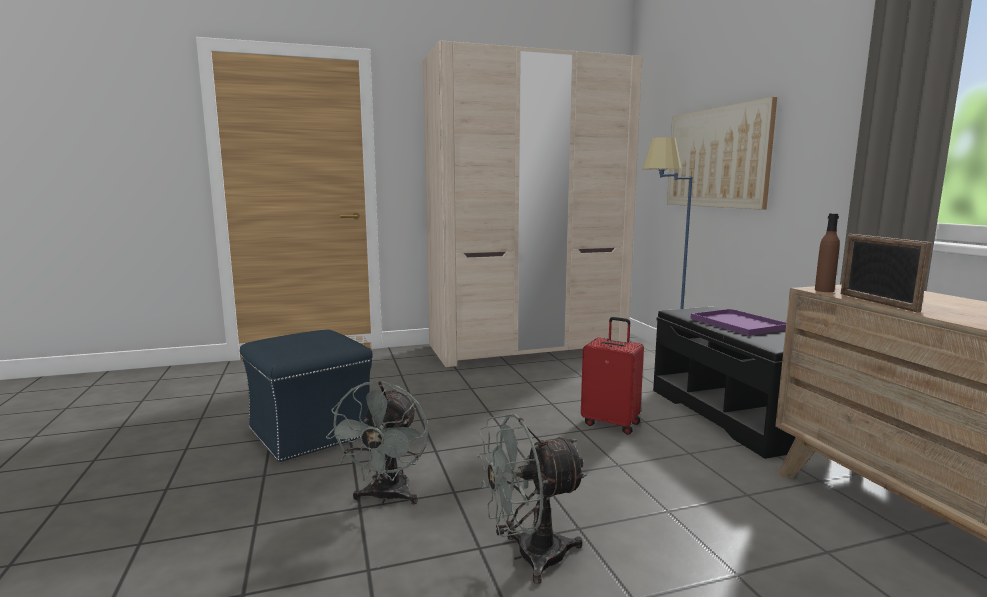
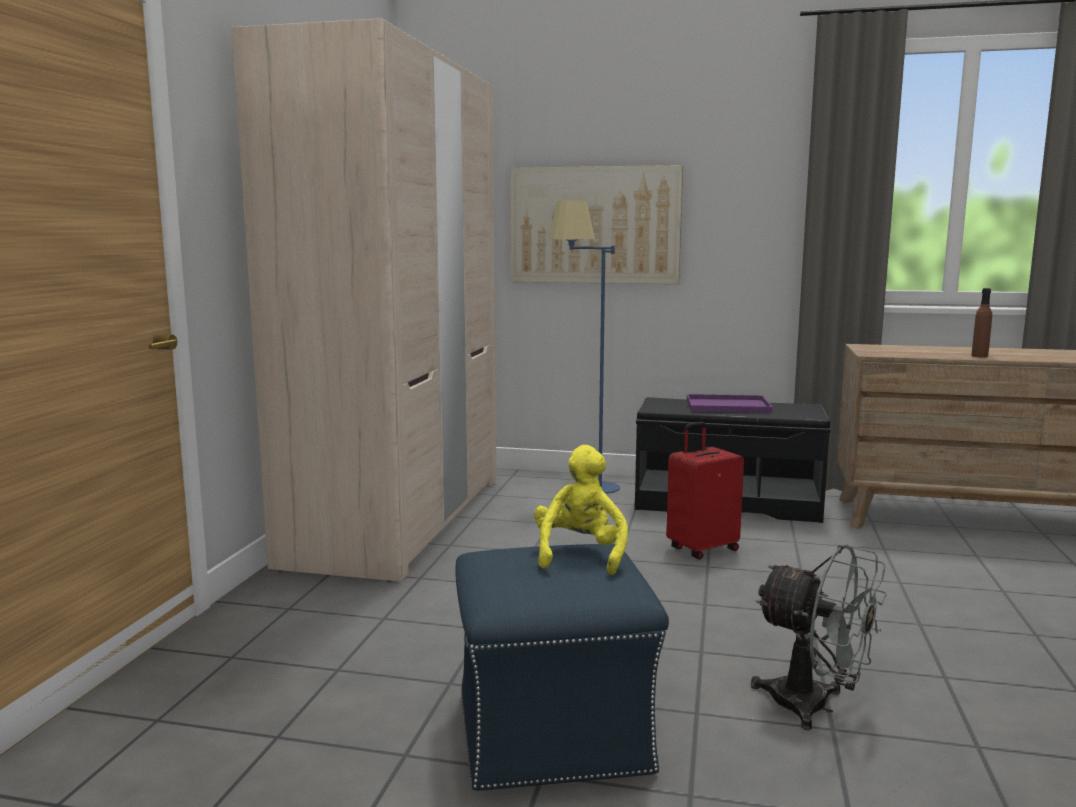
camera: 60 degrees left, 0 degrees up
grey fan [477,414,588,584] -> none
brown bottle [815,213,840,292] -> brown bottle moved to [971,288,992,358]
picture frame [841,234,932,313] -> none
none -> yellow plush toy [534,445,628,575]

